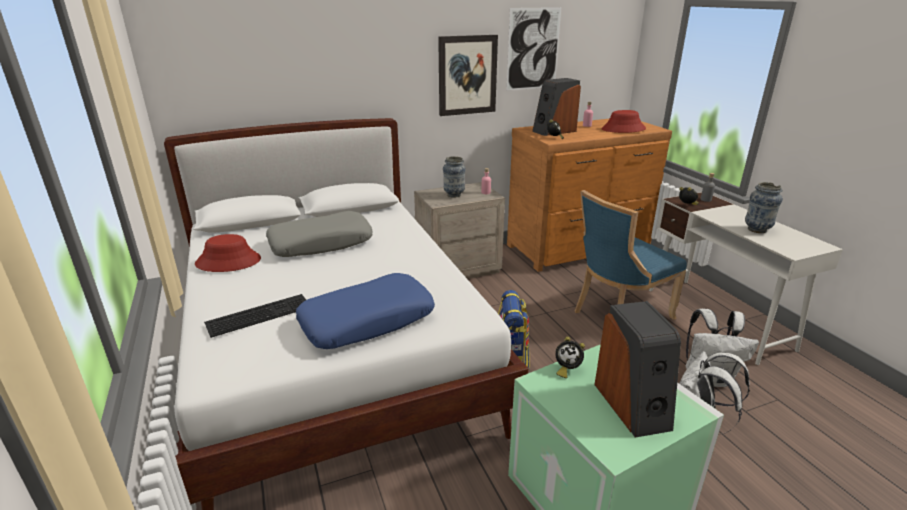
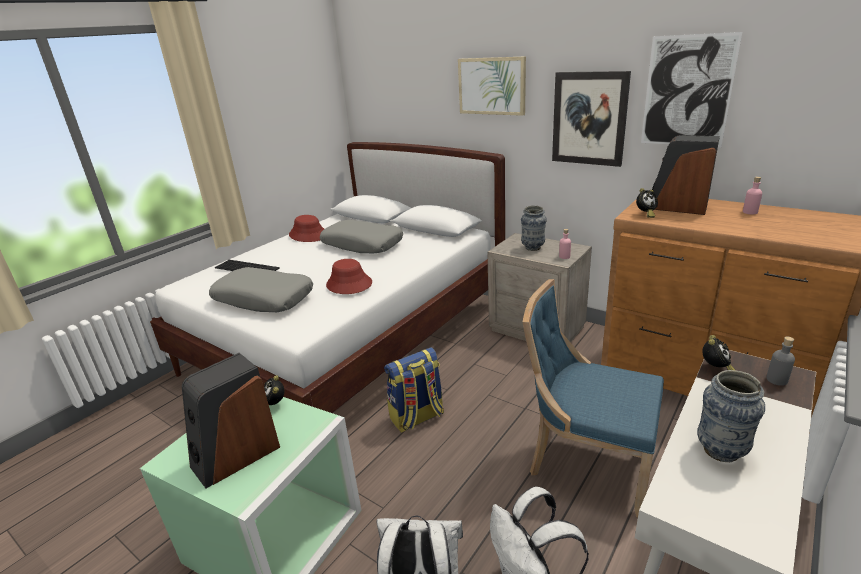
camera: 60 degrees right, 0 degrees up
blue pillow [296,273,435,349] -> grey pillow [209,267,313,312]
red hat [601,110,646,133] -> red hat moved to [326,259,372,294]
none -> picture [458,56,526,116]

